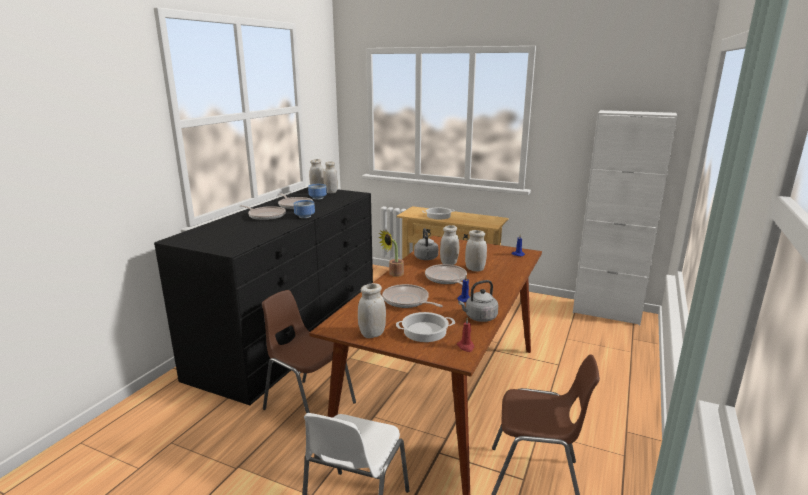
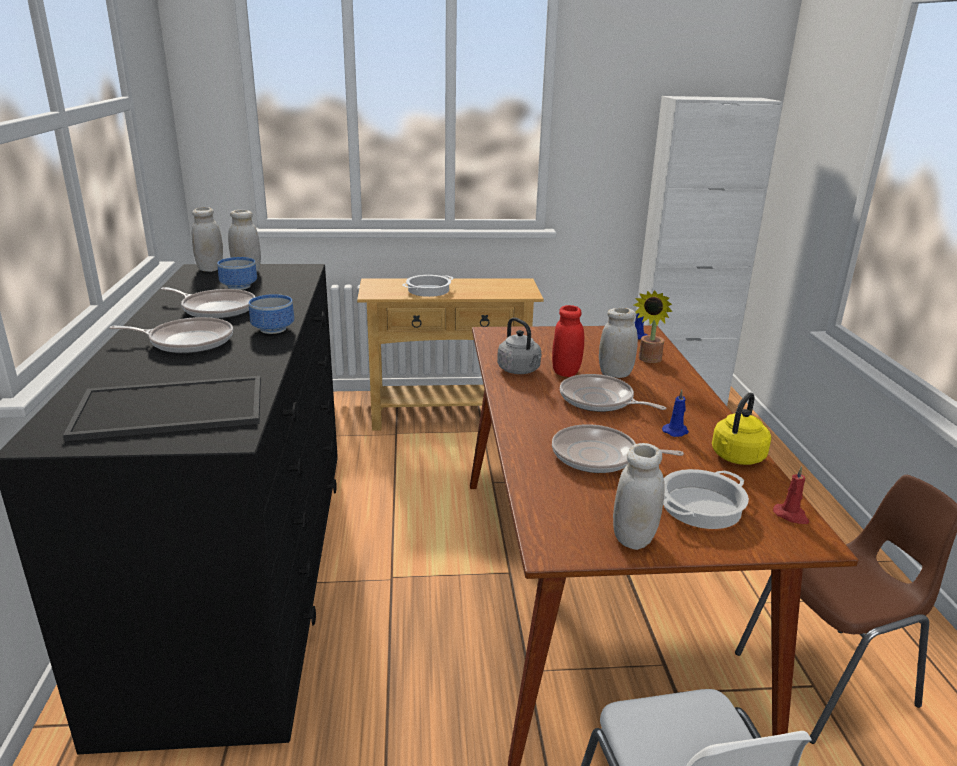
camera: 30 degrees left, 5 degrees up
brown chair [262,290,356,413] -> none
potted plant [379,230,404,277] -> potted plant moved to [634,290,673,363]
white jar [440,225,459,265] -> red jar [552,305,584,377]
grey kettle [458,280,498,322] -> yellow kettle [712,393,771,465]
none -> tray [63,376,261,441]

